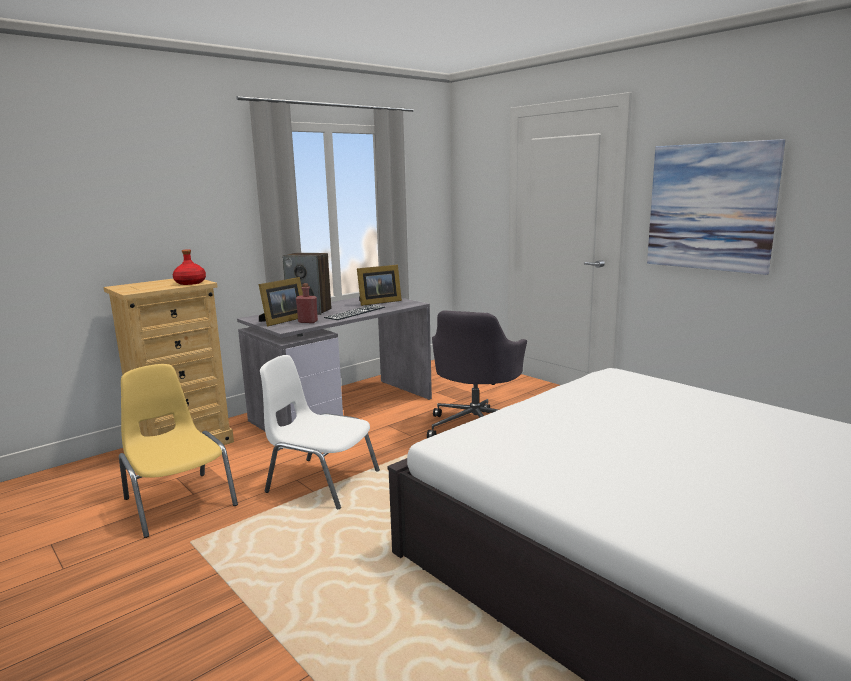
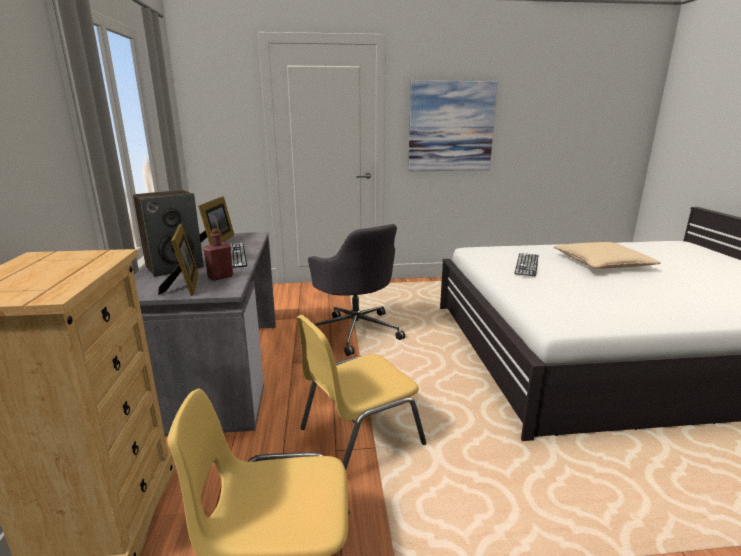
camera: 55 degrees left, 5 degrees up
red bottle [173,249,206,285] -> none
white chair [260,355,380,509] -> yellow chair [296,315,426,470]
none -> keyboard [514,253,539,276]
none -> beige pillow [554,242,661,268]

